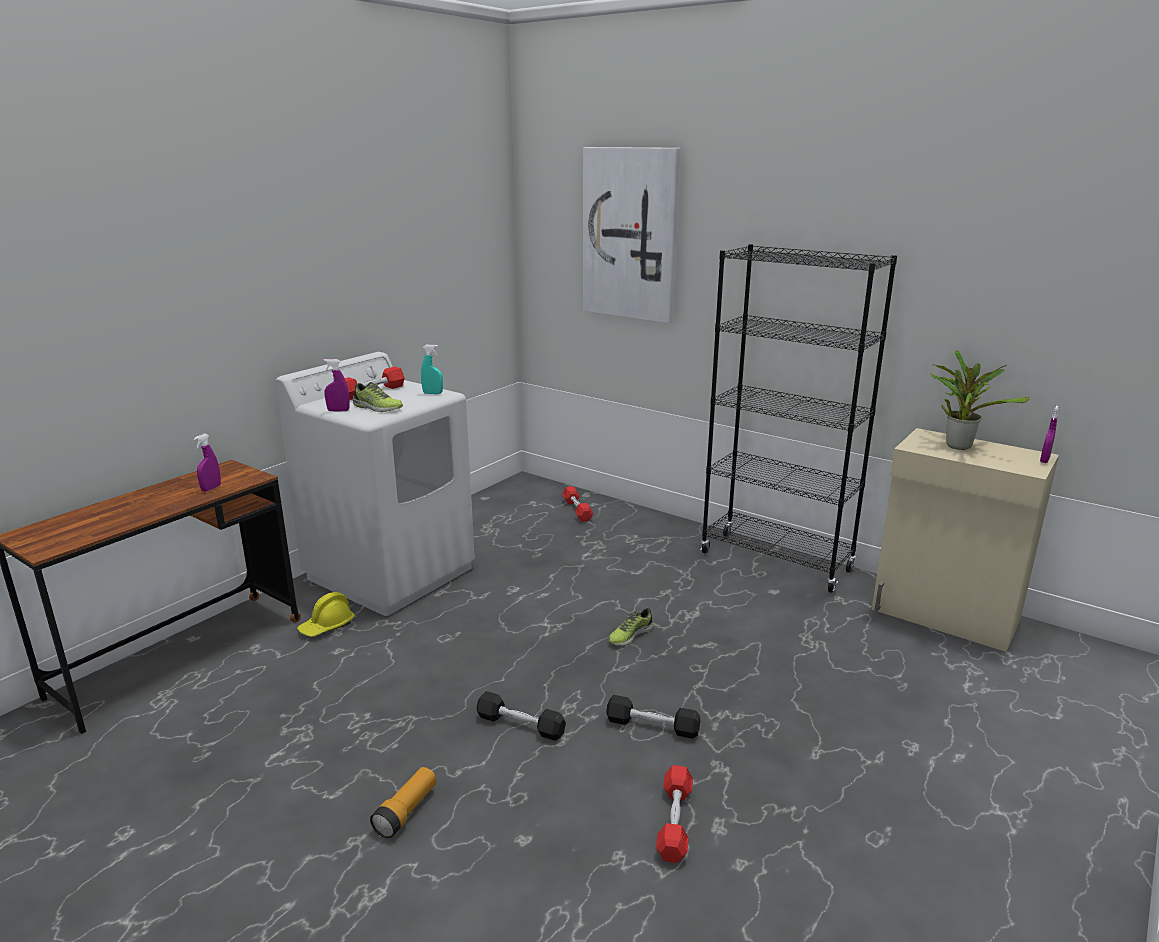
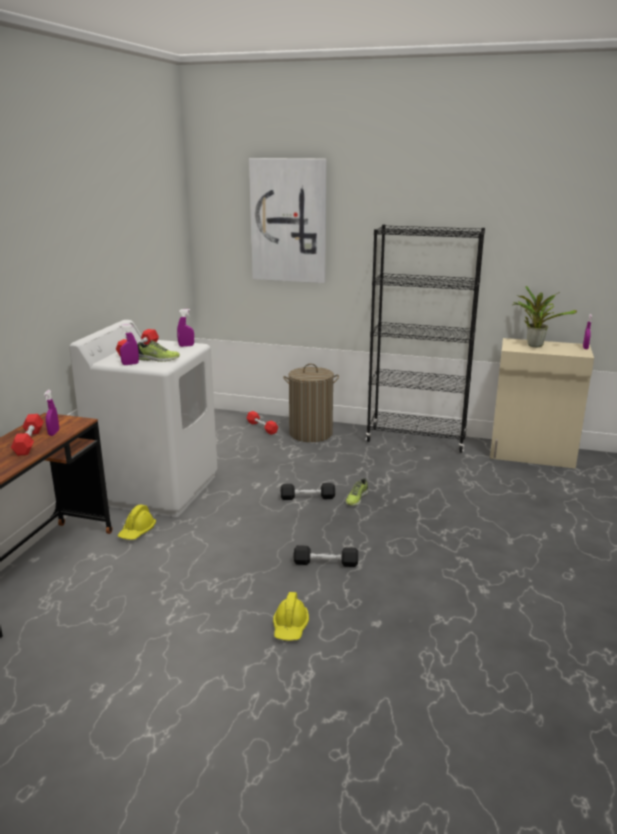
camera: 20 degrees left, 0 degrees up
flashlight [370,767,436,838] -> yellow hard hat [273,592,309,641]
turquoise spray bottle [421,345,443,394] -> purple spray bottle [177,309,194,347]
black dumbbell [606,695,701,739] -> black dumbbell moved to [281,483,335,500]
red dumbbell [656,765,693,863] -> red dumbbell moved to [11,414,44,456]
none -> laundry basket [283,364,339,442]

